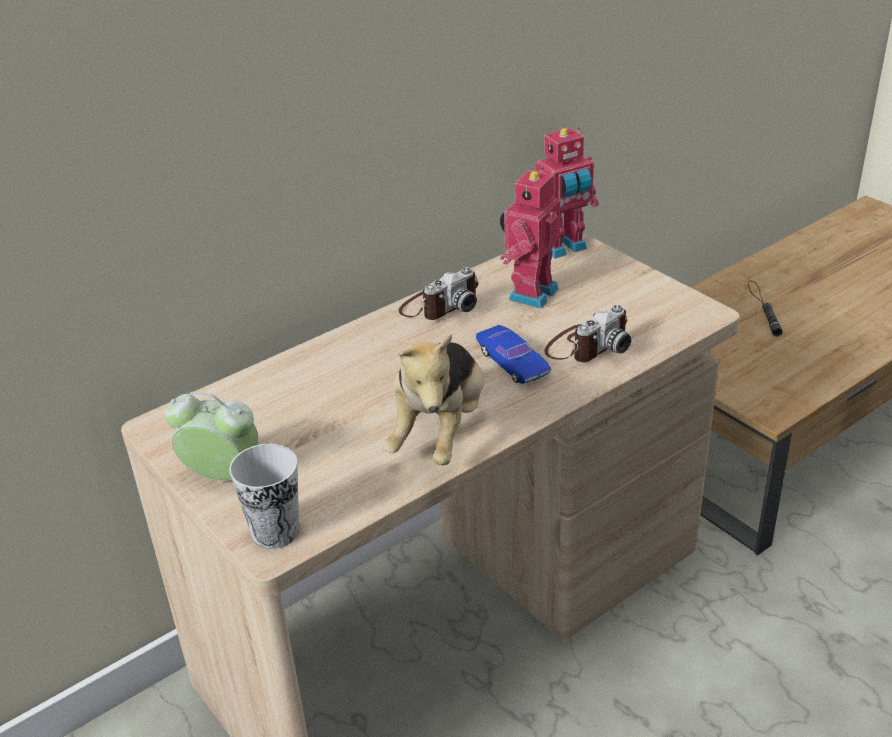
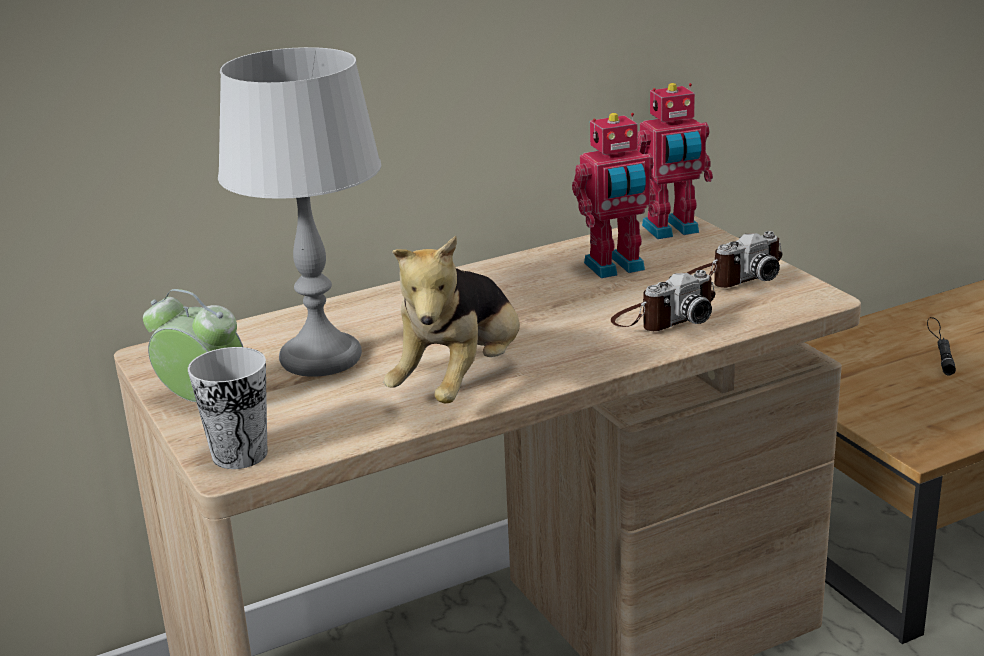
camera: 10 degrees right, 10 degrees down
camera [399,267,479,320] -> camera moved to [687,231,782,288]
blue toy car [476,325,551,384] -> none
toy robot [500,166,560,309] -> toy robot turned 150 degrees counterclockwise [572,113,658,278]
none -> grey table lamp [218,47,382,377]

